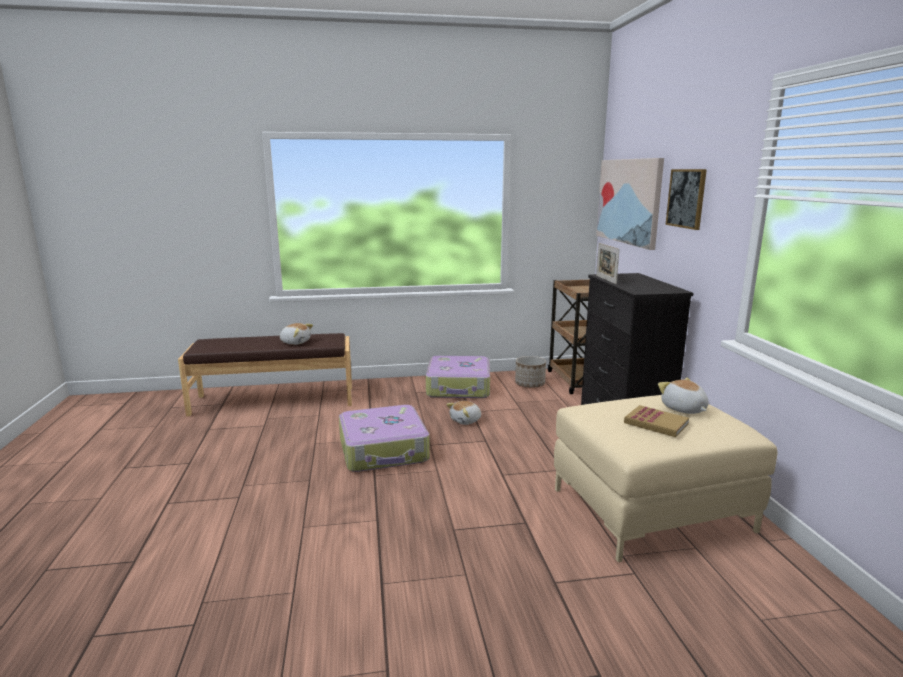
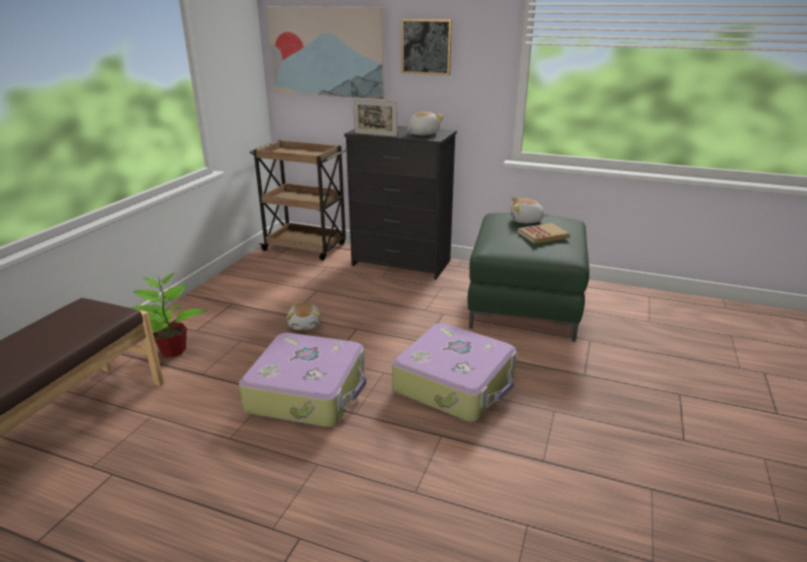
camera: 60 degrees left, 10 degrees up
plush toy [280,323,313,345] -> plush toy moved to [407,111,444,135]
suitcase [426,356,490,398] -> suitcase moved to [392,323,517,422]
planter [515,356,546,388] -> none
beige ottoman [554,395,777,562] -> green ottoman [468,213,589,342]
none -> potted plant [131,273,206,357]

